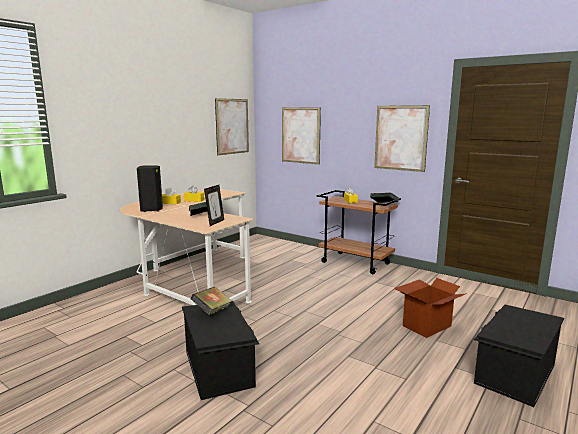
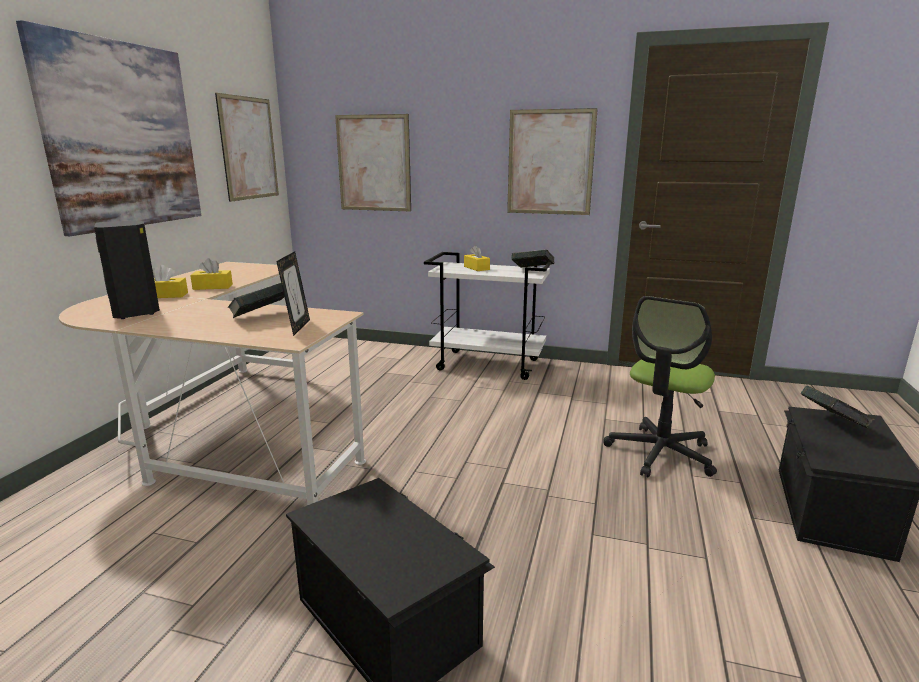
camera: 20 degrees left, 5 degrees up
book [191,287,232,315] -> book moved to [801,386,875,428]
brown cart [317,190,401,274] -> white cart [424,252,551,380]
cardboard box [394,278,465,338] -> office chair [603,296,717,478]
none -> picture [16,20,201,236]

